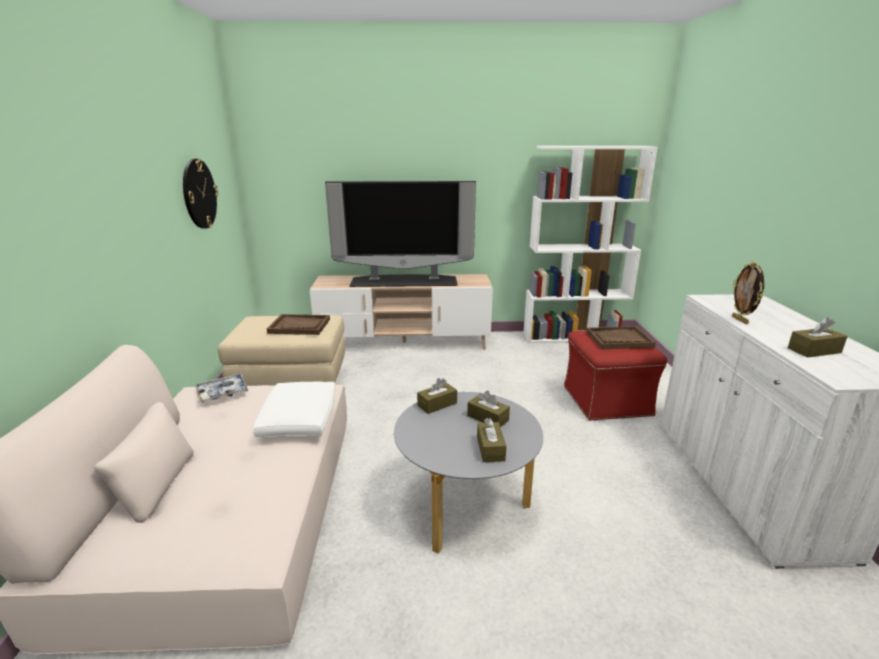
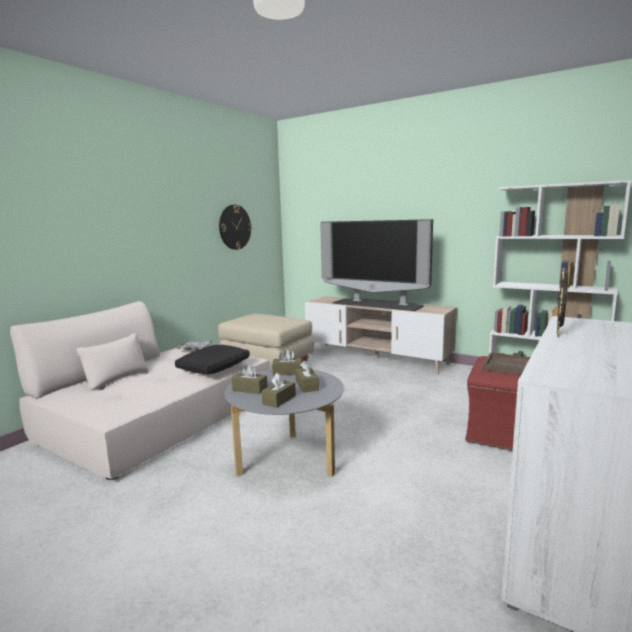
camera: 35 degrees right, 10 degrees down
white pillow [253,382,336,437] -> black pillow [175,345,250,374]
brown tray [267,314,330,335] -> none
brown tissue box [788,317,848,358] -> brown tissue box moved to [231,364,267,394]

